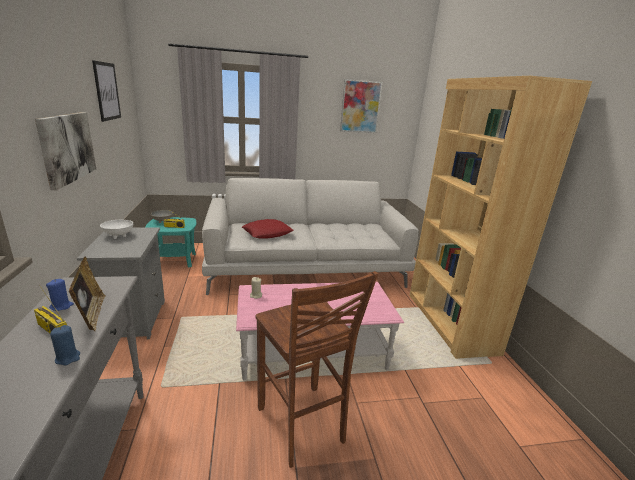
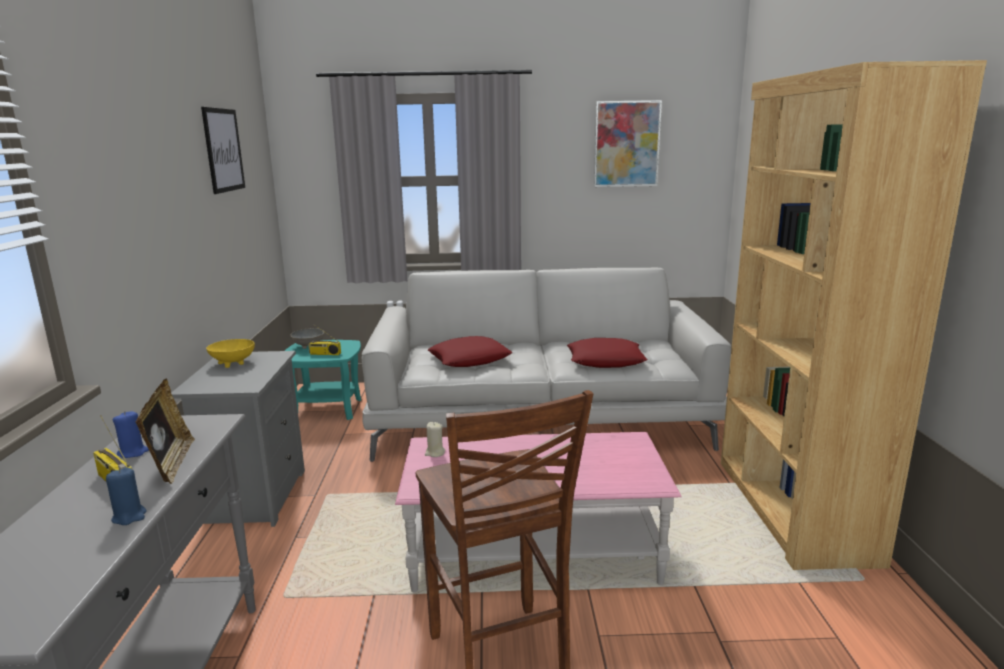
camera: 10 degrees right, 5 degrees down
picture [35,112,96,190] -> none
white bowl [100,220,133,239] -> yellow bowl [206,339,255,368]
none -> red pillow [567,338,647,368]

